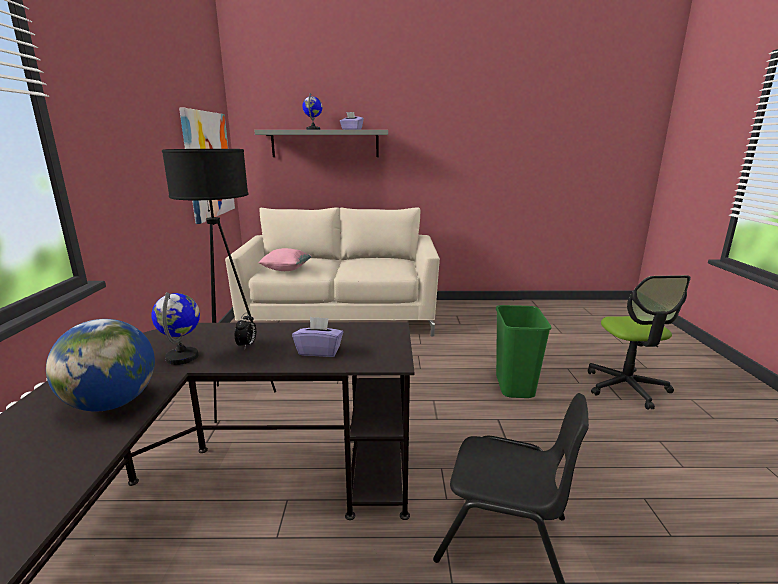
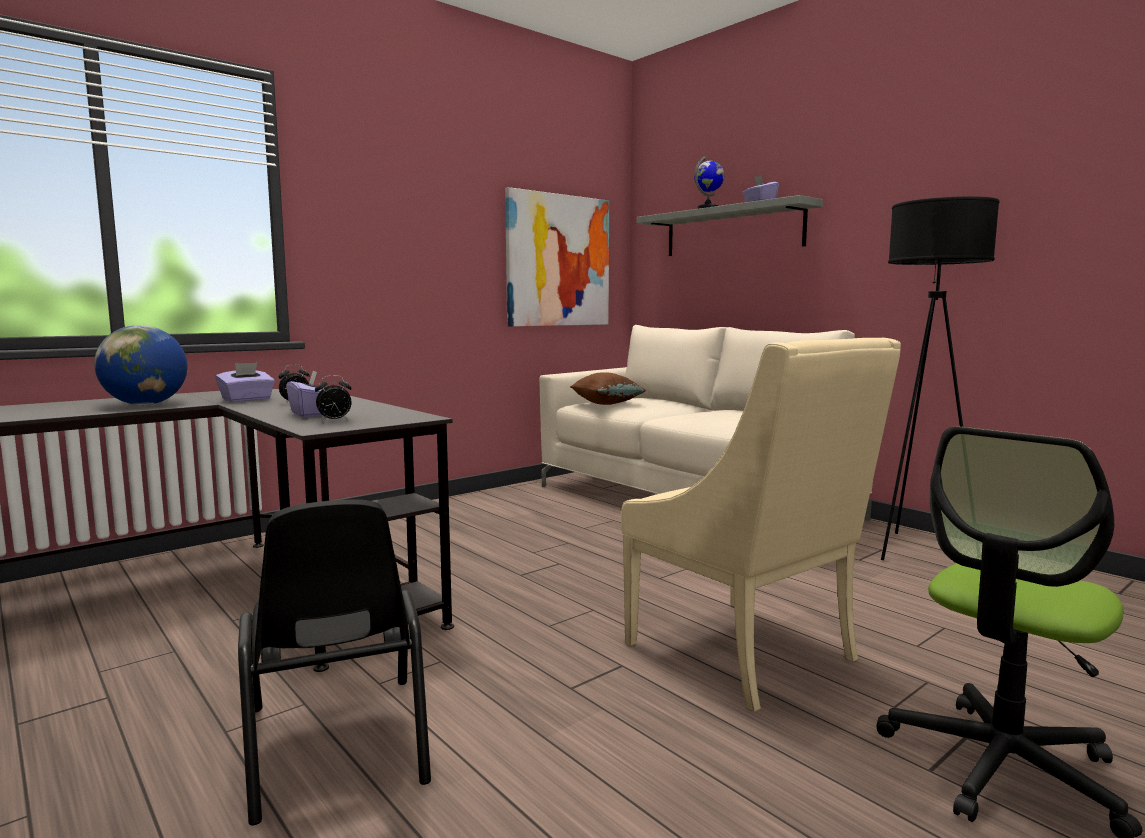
camera: 50 degrees right, 10 degrees down
globe [152,292,200,365] -> purple tissue box [216,362,275,402]
black floor lamp [162,149,276,423] -> black floor lamp moved to [881,196,1000,560]
pink pillow [258,248,312,271] -> brown pillow [570,372,646,405]
green trash can [496,305,551,398] -> beige armchair [621,338,901,712]
none -> alarm clock [315,375,351,422]

